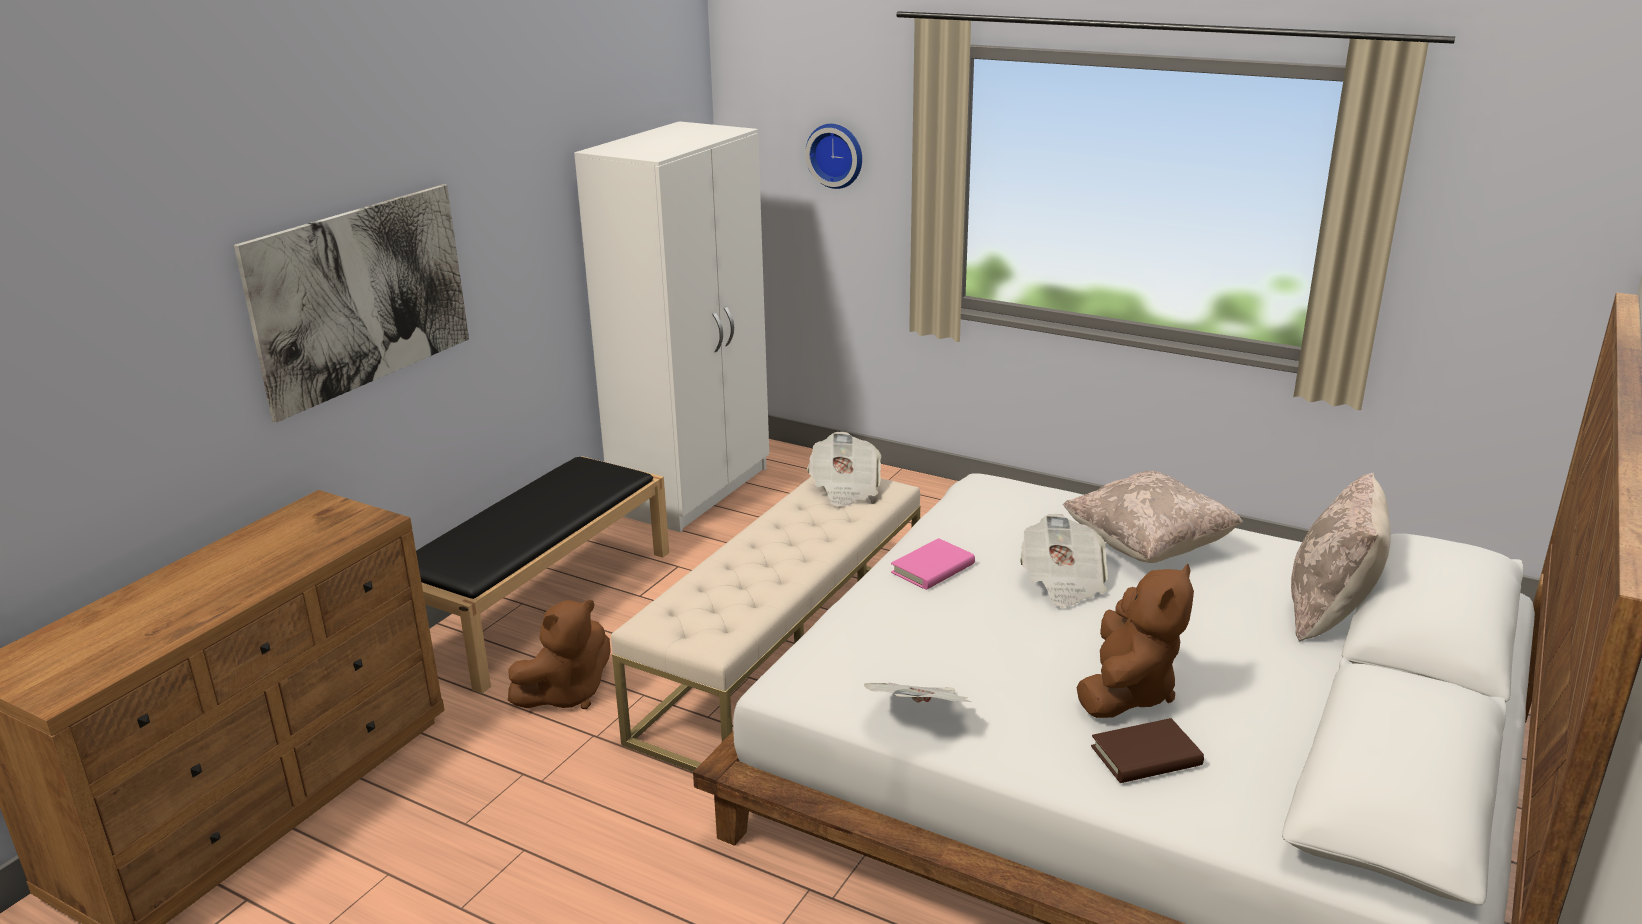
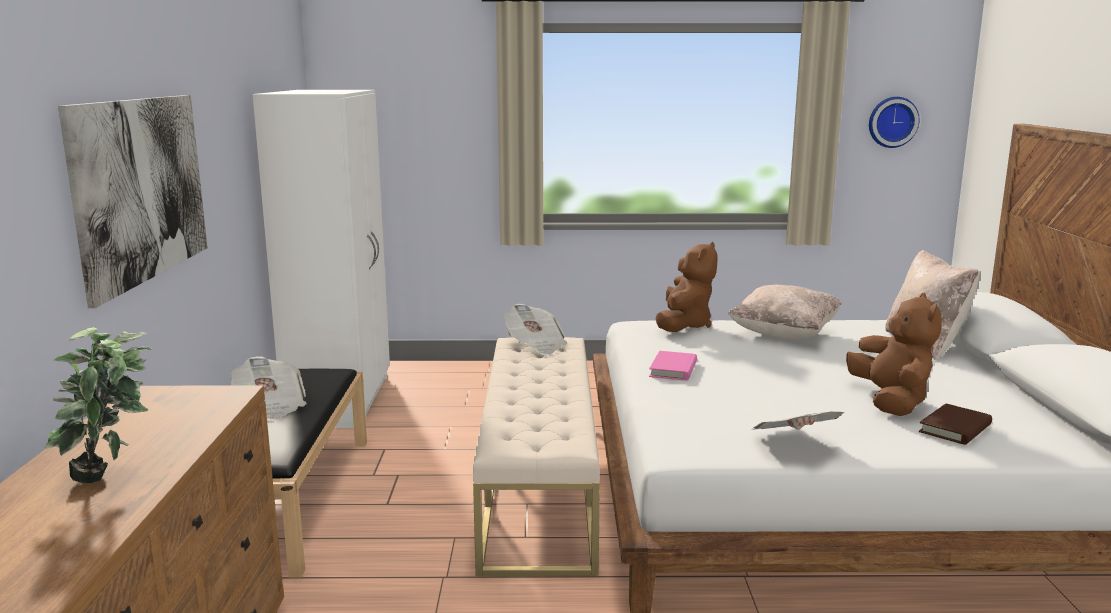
camera: 30 degrees left, 10 degrees down
brown plush toy [508,600,611,709] -> brown plush toy moved to [655,242,718,332]
wall clock [805,124,862,189] -> wall clock moved to [869,97,919,148]
newspaper [1019,514,1108,608] -> newspaper moved to [231,356,306,421]
none -> potted plant [45,327,152,483]

